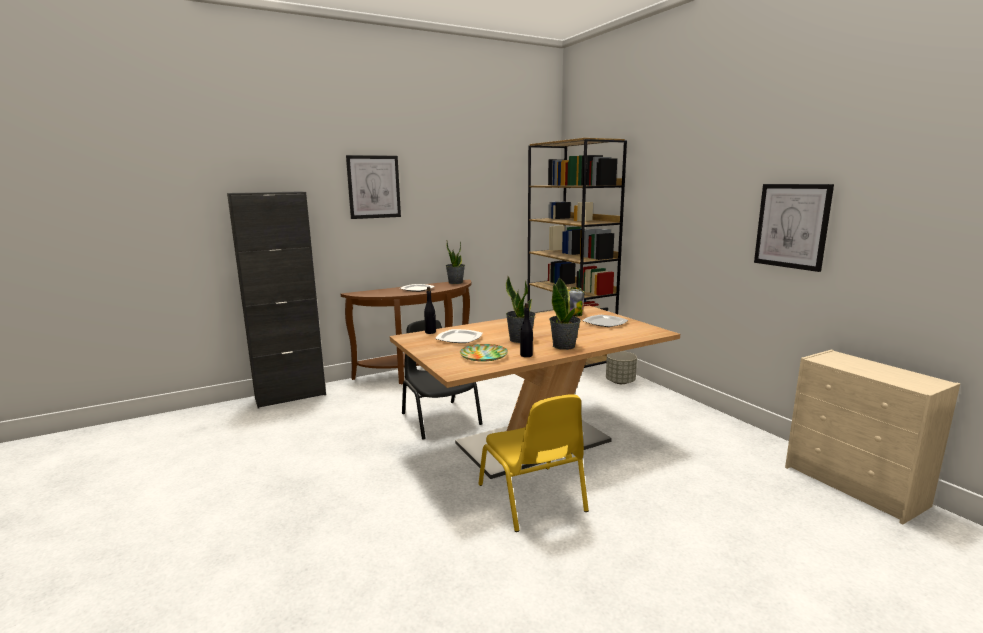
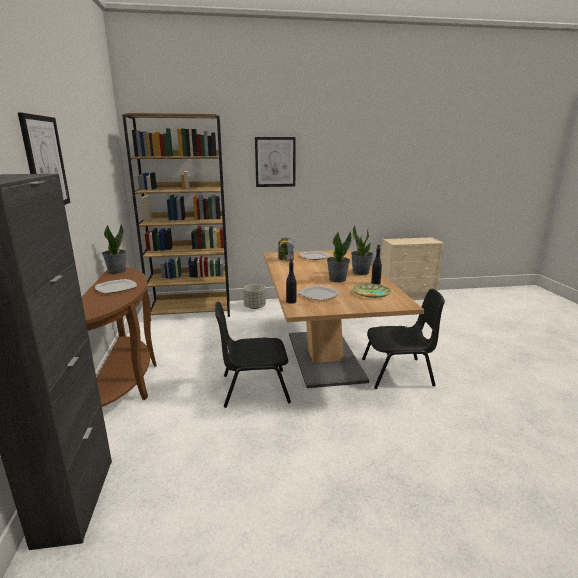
camera: 70 degrees left, 5 degrees up
yellow chair [478,394,589,532] -> black chair [362,289,445,389]
picture [754,184,834,272] -> picture moved to [255,137,296,187]

